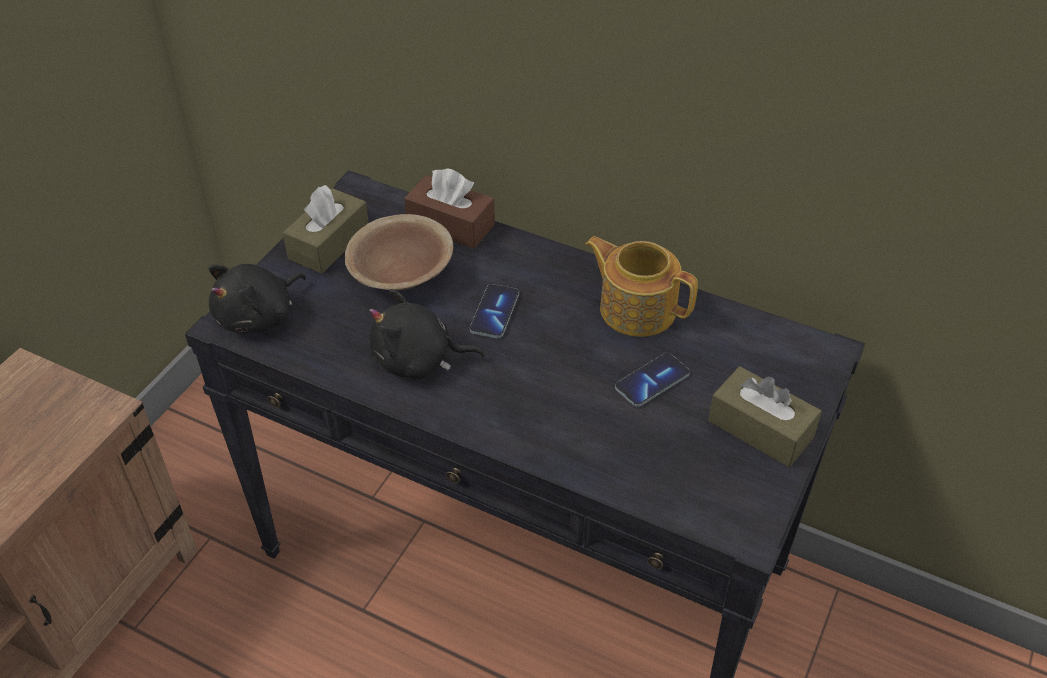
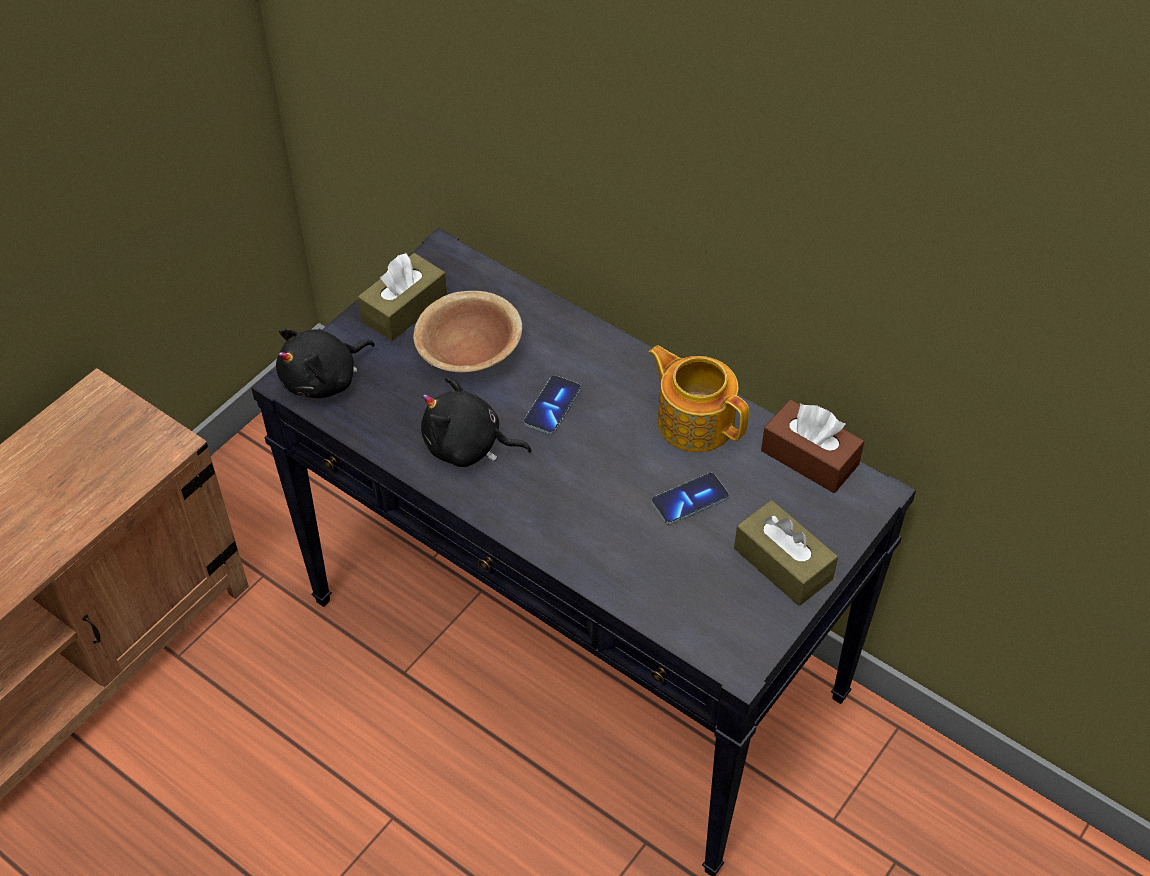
camera: 10 degrees right, 5 degrees up
brown tissue box [404,168,495,248] -> brown tissue box moved to [761,400,864,493]

